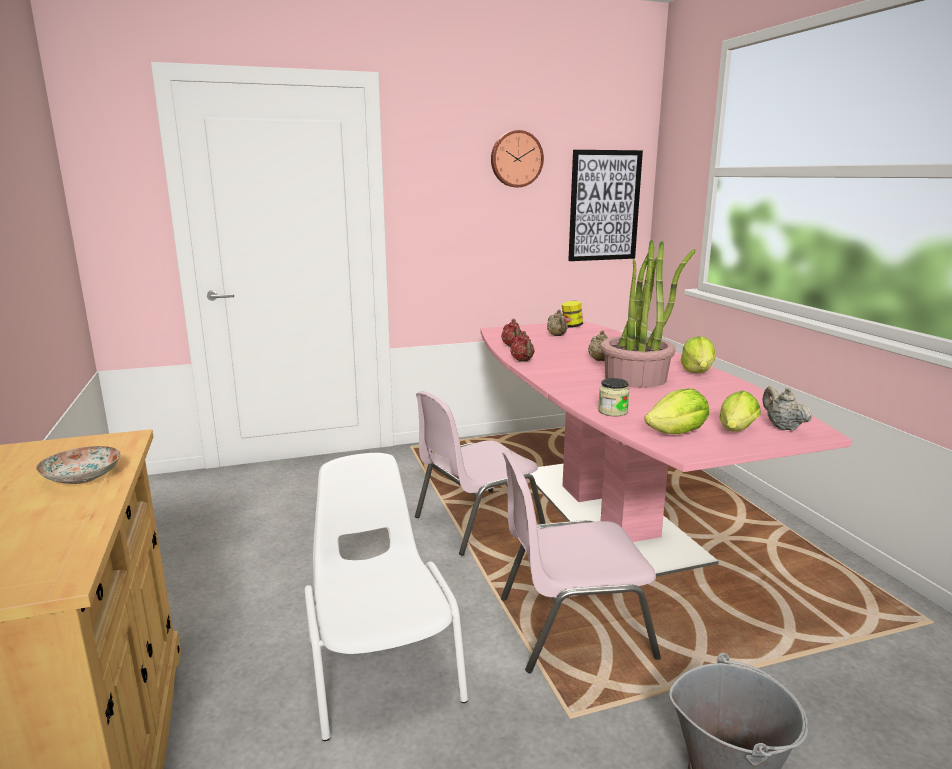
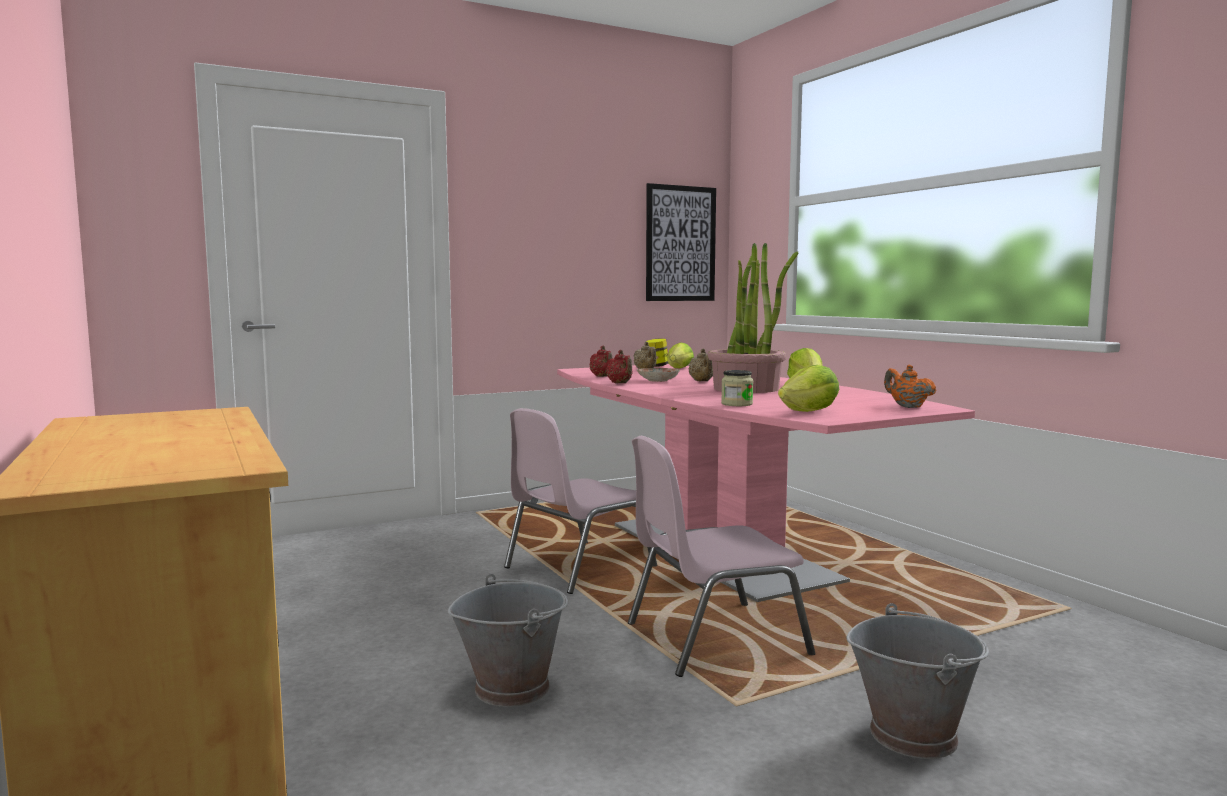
camera: 10 degrees left, 10 degrees down
plate [36,446,120,484] -> plate moved to [637,368,680,382]
white chair [305,453,468,741] -> grey bucket [448,574,568,707]
wall clock [491,130,544,187] -> none
lettuce [719,391,761,431] -> lettuce moved to [667,342,694,368]
beige teapot [762,386,812,431] -> orange teapot [884,365,937,408]

